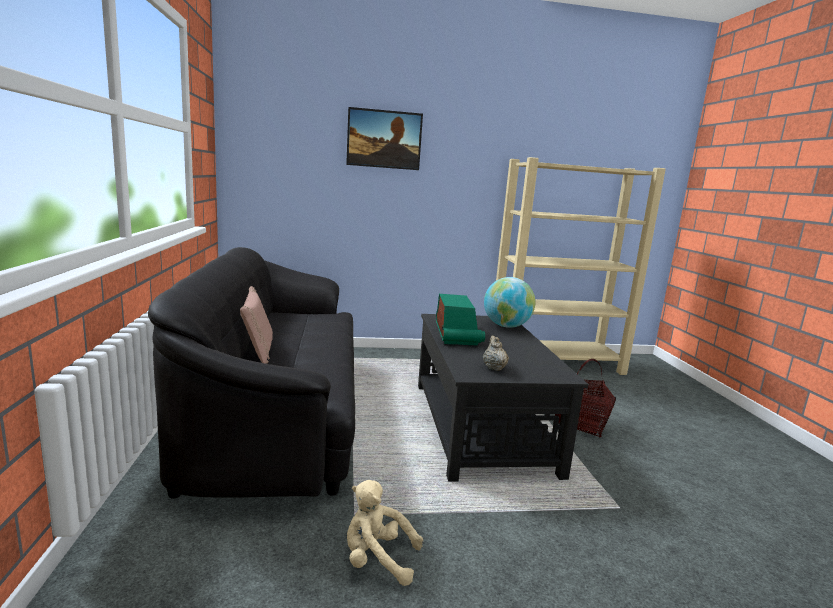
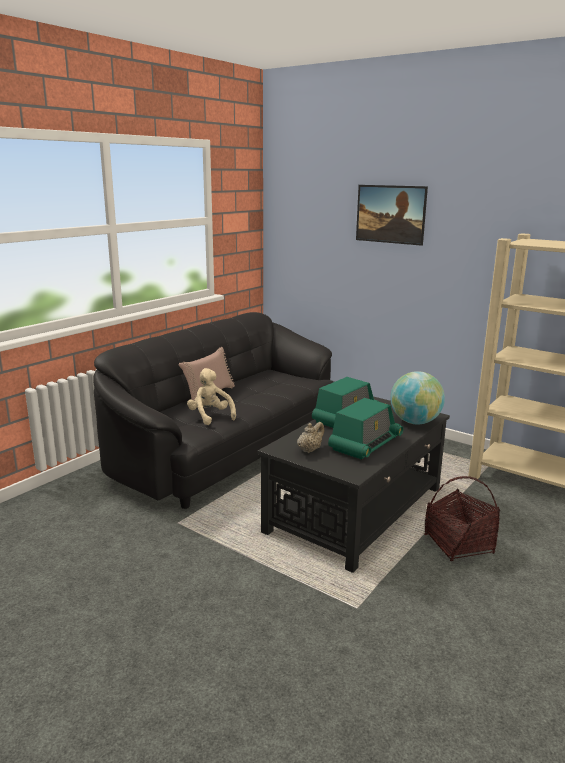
camera: 45 degrees right, 5 degrees up
beige plush toy [347,480,423,586] -> beige plush toy moved to [187,368,236,425]
none -> radio [328,398,403,460]

